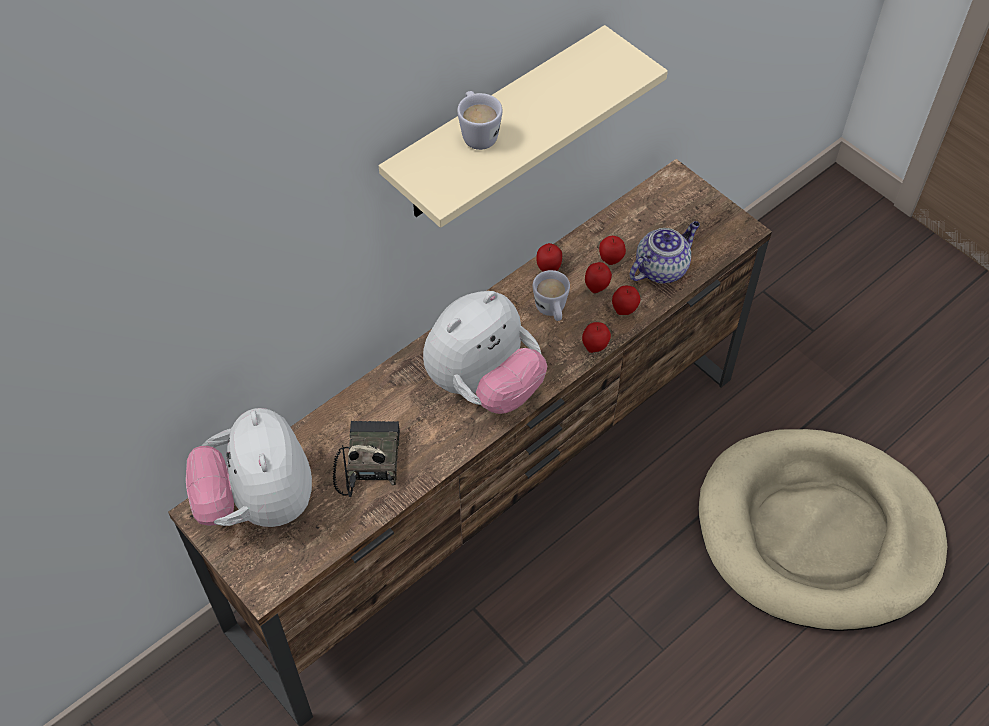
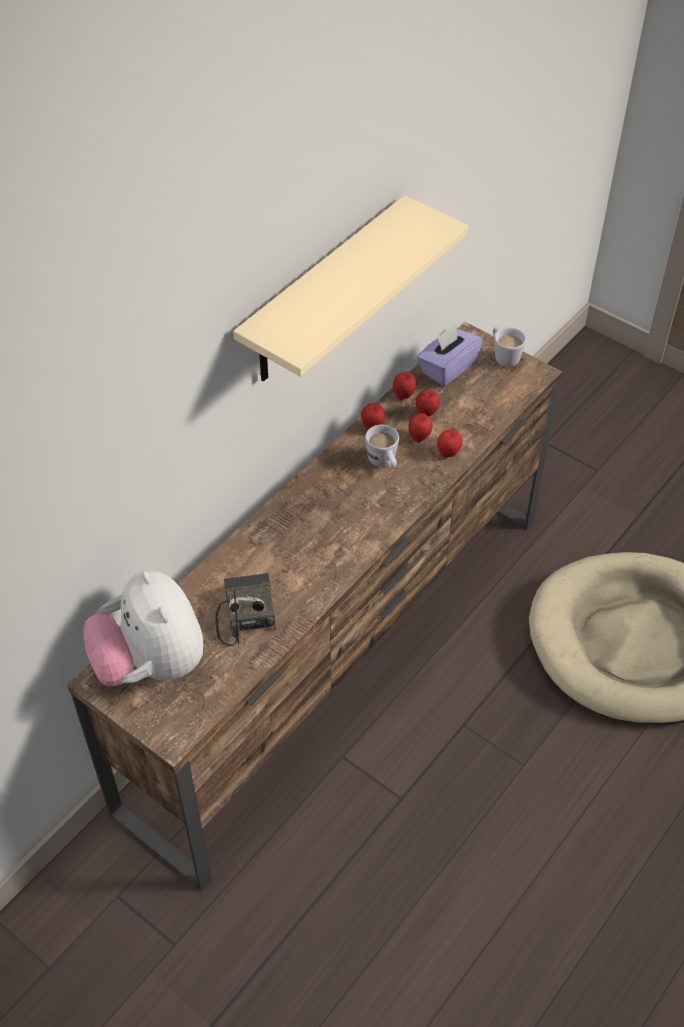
camera: 10 degrees left, 5 degrees down
plush toy [423,291,547,414] -> none
white mug [457,91,502,150] -> white mug moved to [493,327,526,367]
apple [582,322,611,353] -> apple moved to [393,372,417,400]
teapot [629,221,700,284] -> none
none -> purple tissue box [417,324,483,386]

